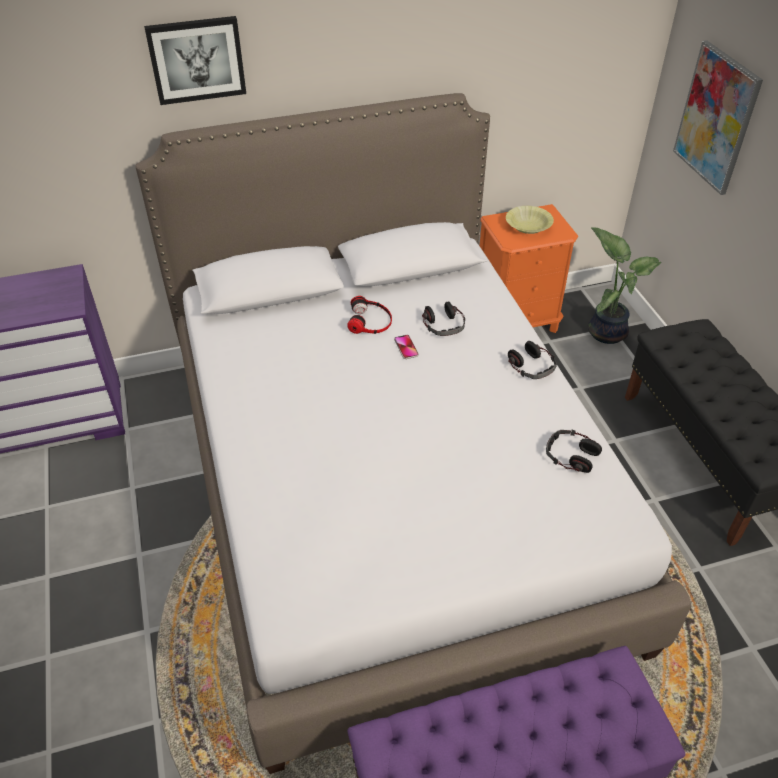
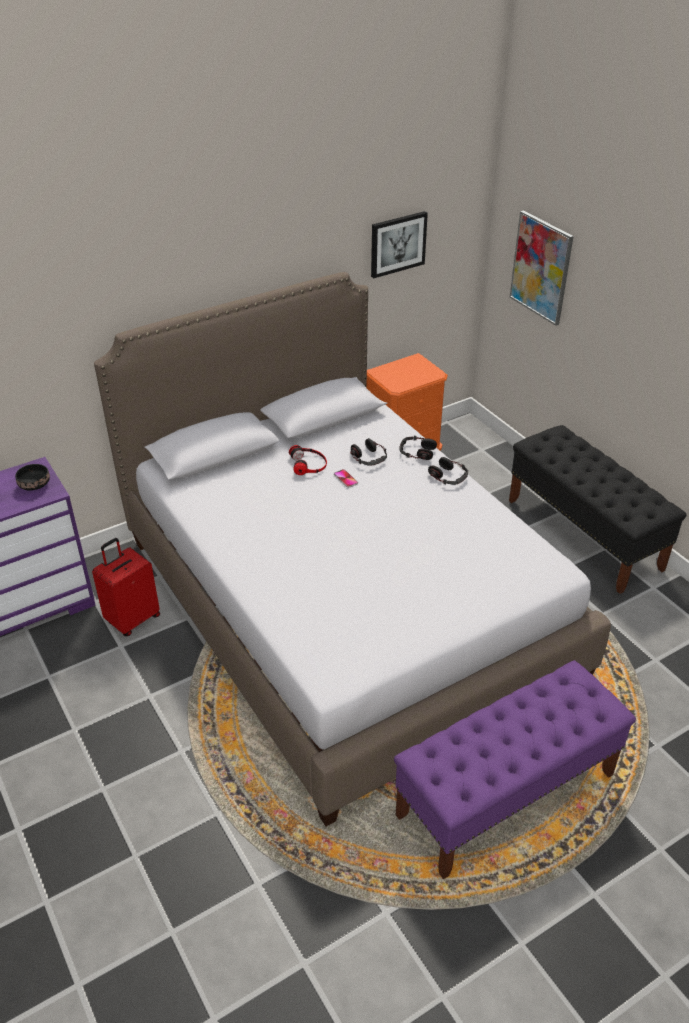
camera: 15 degrees left, 5 degrees down
picture [144,16,246,105] -> picture moved to [371,211,428,278]
yellow bowl [506,206,554,234] -> none
headphones [546,429,602,473] -> headphones moved to [400,436,437,460]
potted plant [588,227,661,344] -> none
none -> black bowl [15,464,50,491]
none -> red suitcase [92,538,160,636]

